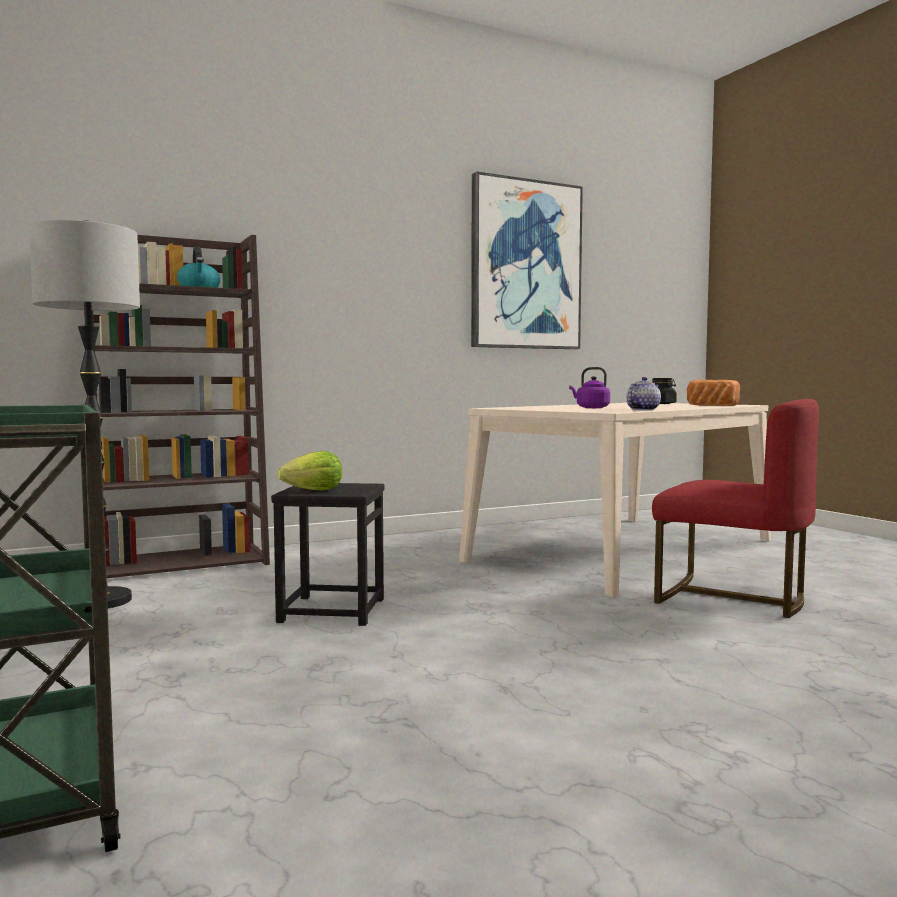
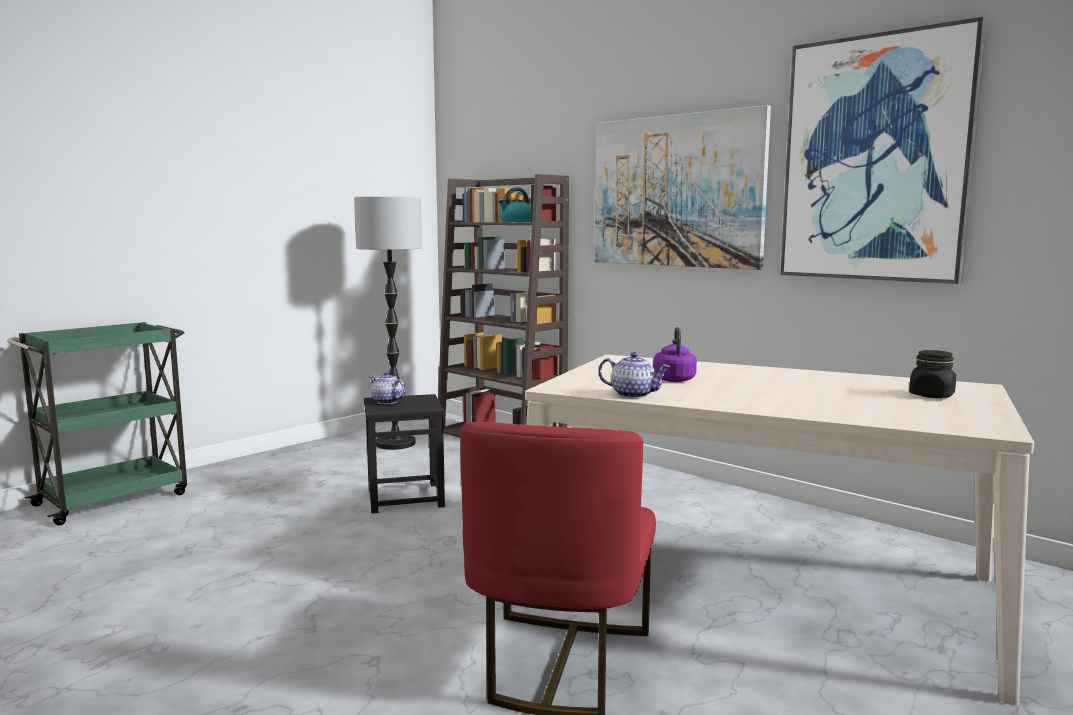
camera: 70 degrees right, 5 degrees up
lettuce [278,451,342,490] -> teapot [369,372,405,404]
bread [687,380,740,406] -> none
none -> picture [595,105,771,270]

